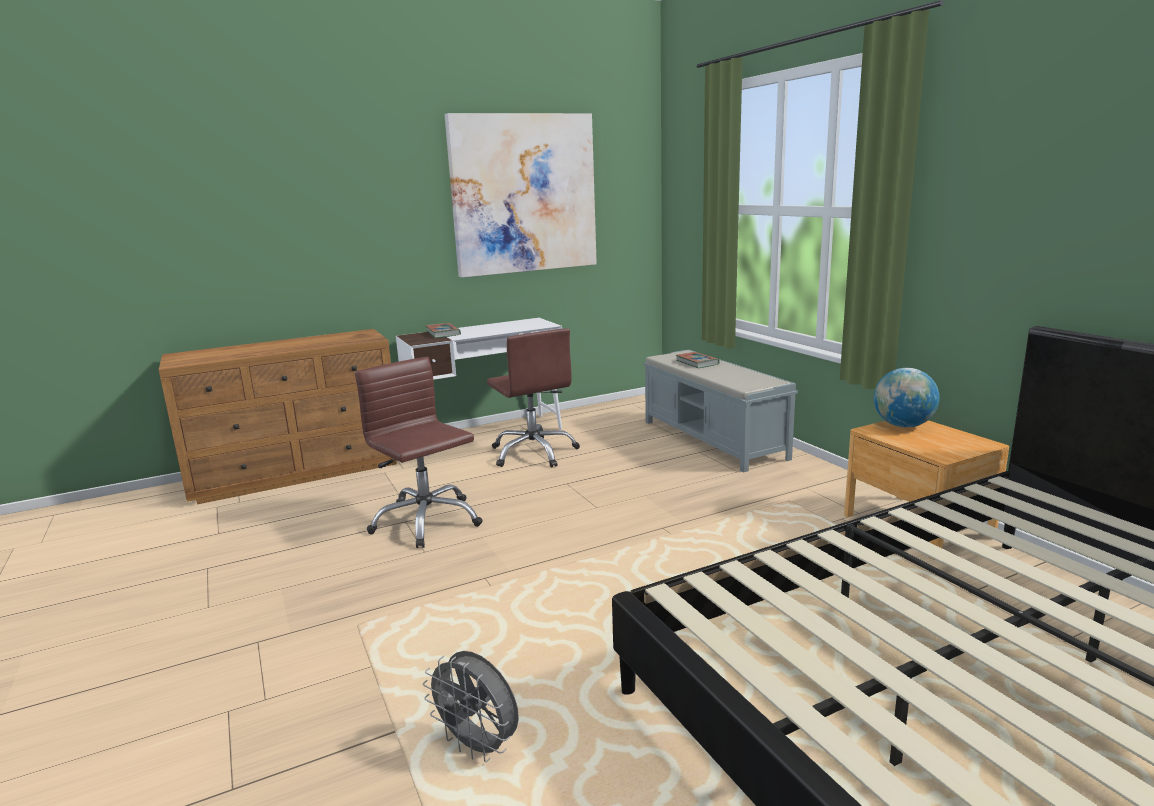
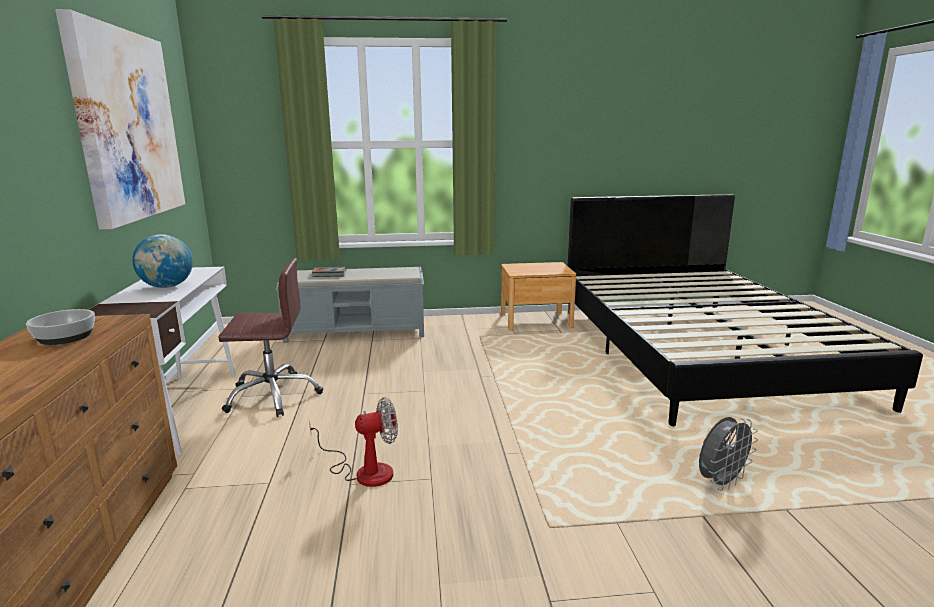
camera: 70 degrees left, 0 degrees up
brown office chair [355,357,483,548] -> fan [309,397,398,487]
book [426,323,461,338] -> none
globe [874,368,940,428] -> globe moved to [132,234,193,288]
none -> bowl [26,309,95,345]

